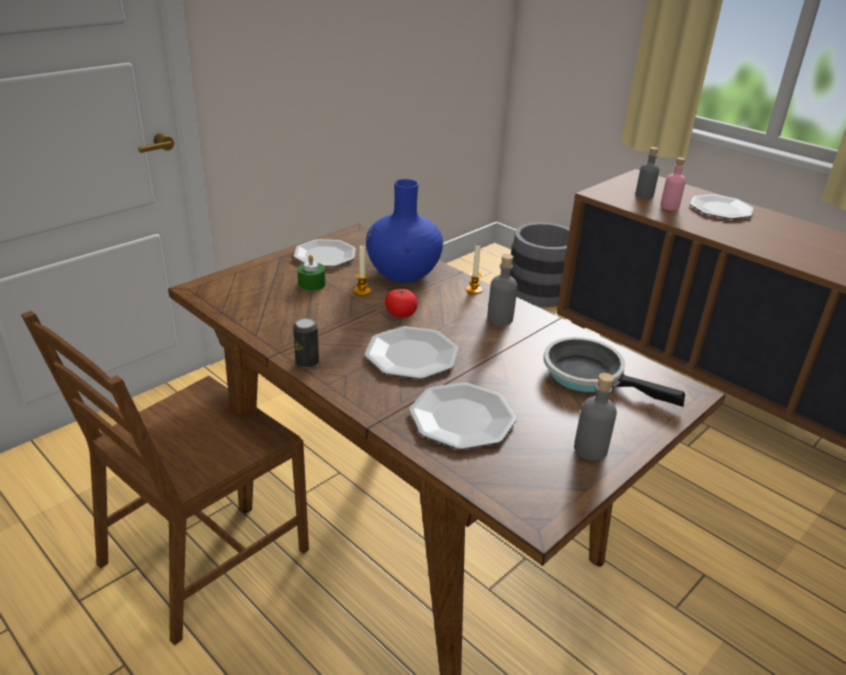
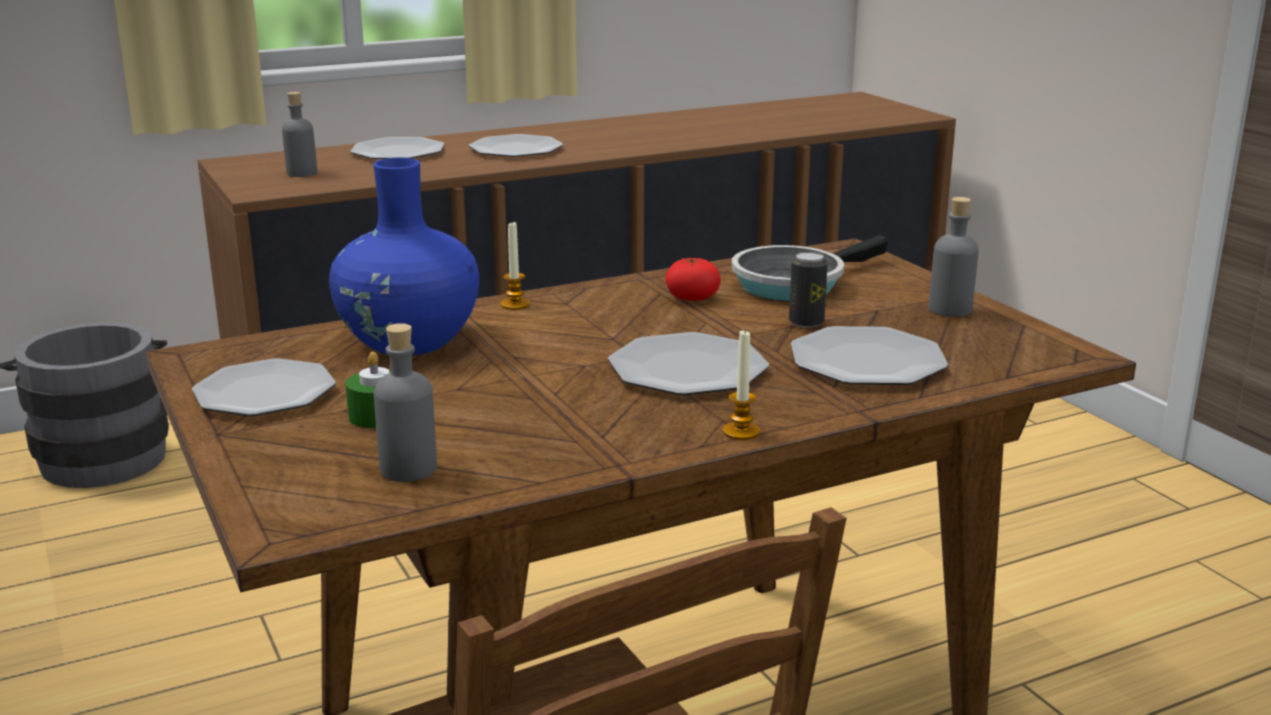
camera: 70 degrees left, 10 degrees down
can [293,318,319,368] -> can moved to [789,252,828,328]
candle [354,245,371,296] -> candle moved to [723,331,760,440]
tomato [385,289,418,318] -> tomato moved to [665,258,721,301]
grey bottle [487,254,518,326] -> grey bottle moved to [374,323,437,482]
pink bottle [660,157,686,210] -> none
none -> plate [469,134,563,157]

